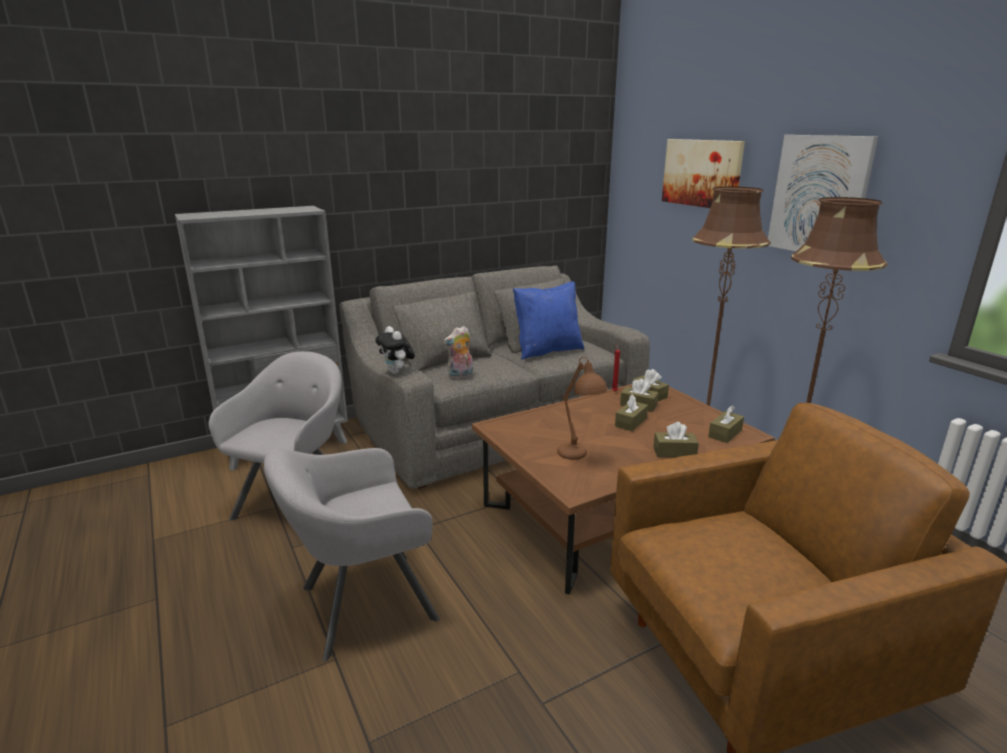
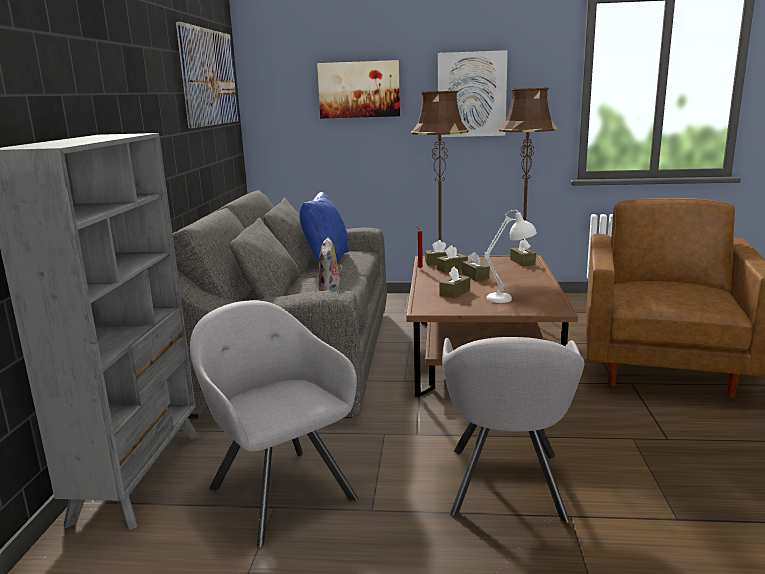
camera: 55 degrees left, 5 degrees down
plush toy [375,326,415,374] -> none
brown table lamp [557,357,608,460] -> white table lamp [485,210,537,303]
brown tissue box [653,422,699,458] -> brown tissue box moved to [439,267,470,298]
none -> picture [176,22,238,128]

